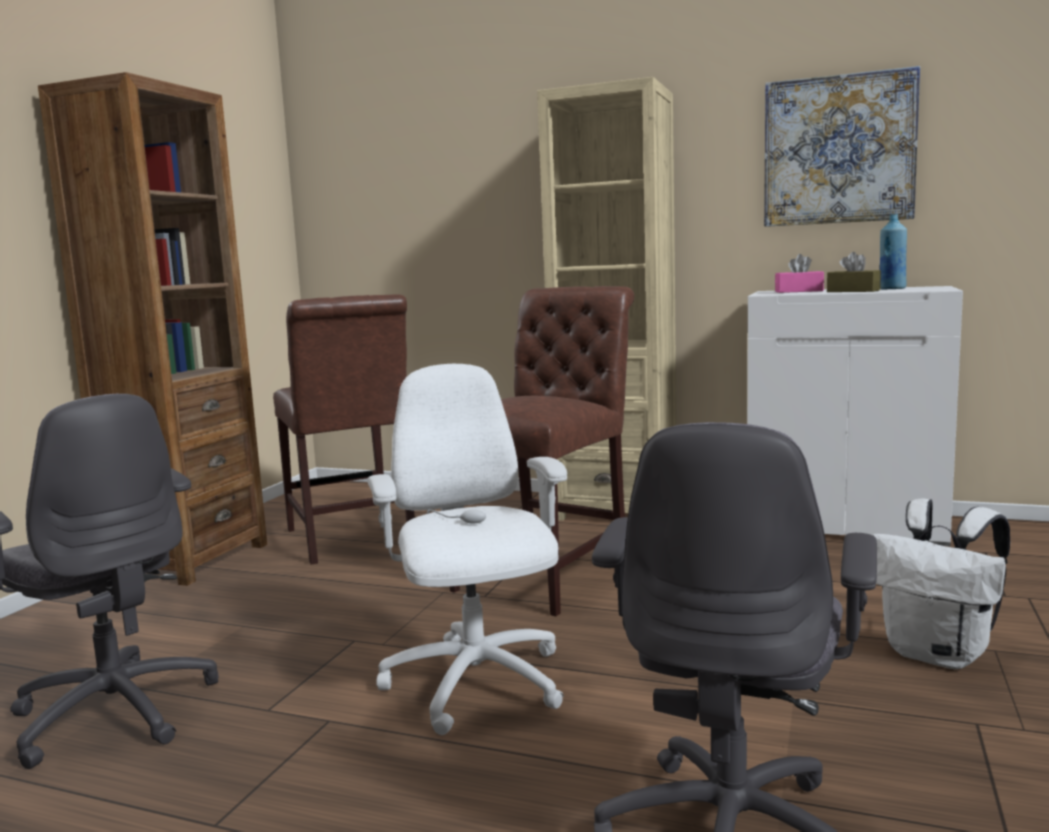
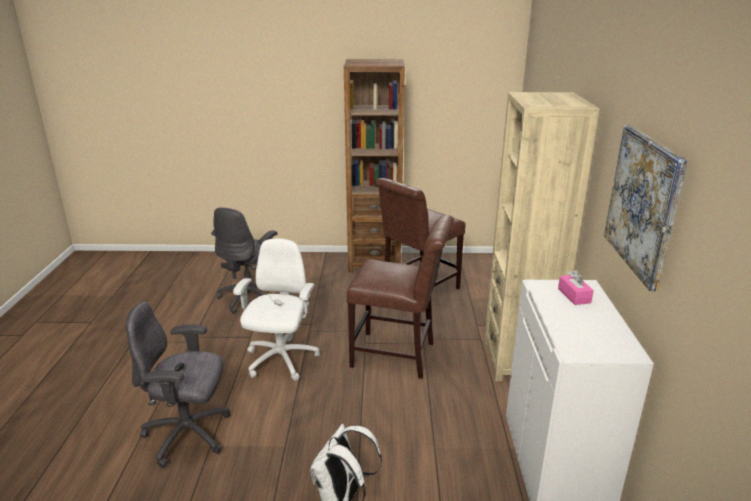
camera: 70 degrees right, 15 degrees up
white office chair [367,364,567,735] -> white office chair turned 45 degrees counterclockwise [233,238,320,381]
brown tissue box [827,252,881,292] -> none
blue bottle [880,214,907,290] -> none

